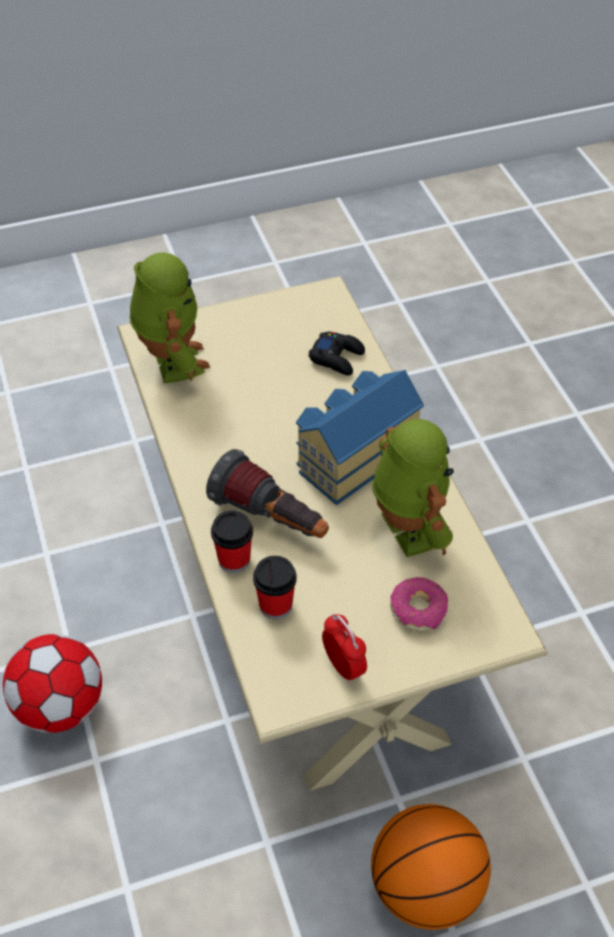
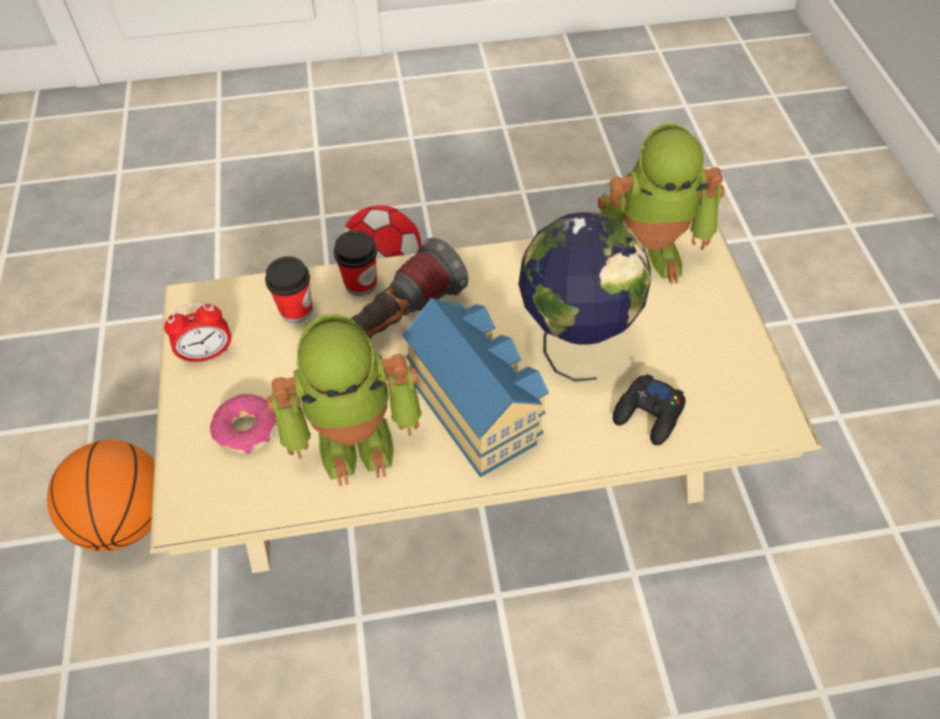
camera: 100 degrees right, 5 degrees up
none -> globe [518,212,651,382]

